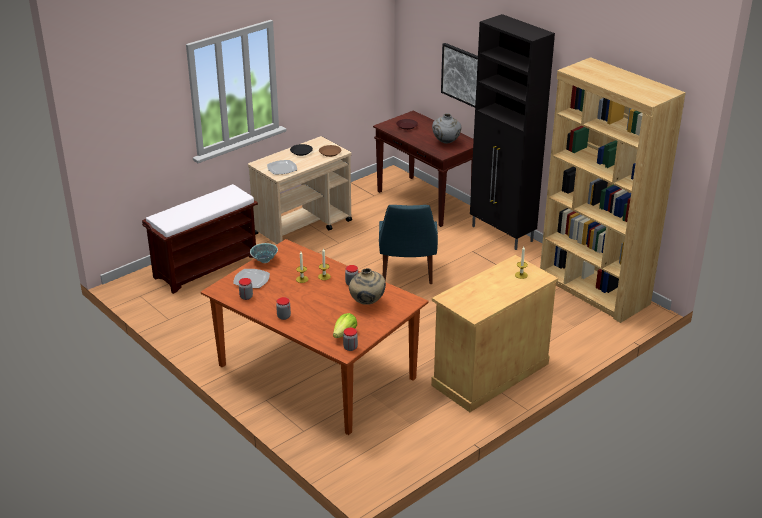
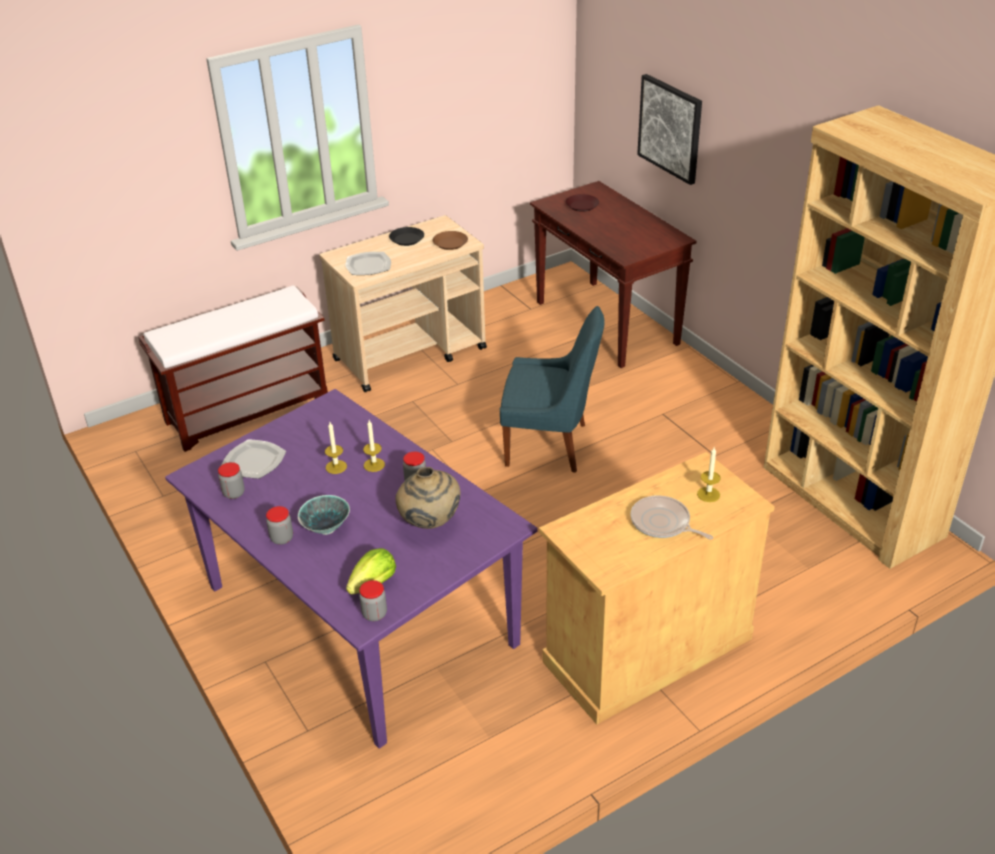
camera: 10 degrees right, 5 degrees up
brown dining table [201,239,429,435] -> purple dining table [165,389,538,748]
bowl [250,243,278,263] -> bowl moved to [298,495,350,535]
blue chair [379,205,438,284] -> blue chair turned 90 degrees counterclockwise [500,306,605,473]
grey vase [432,113,461,144] -> none
black cabinet [470,14,555,250] -> none
none -> frying pan [630,495,713,540]

